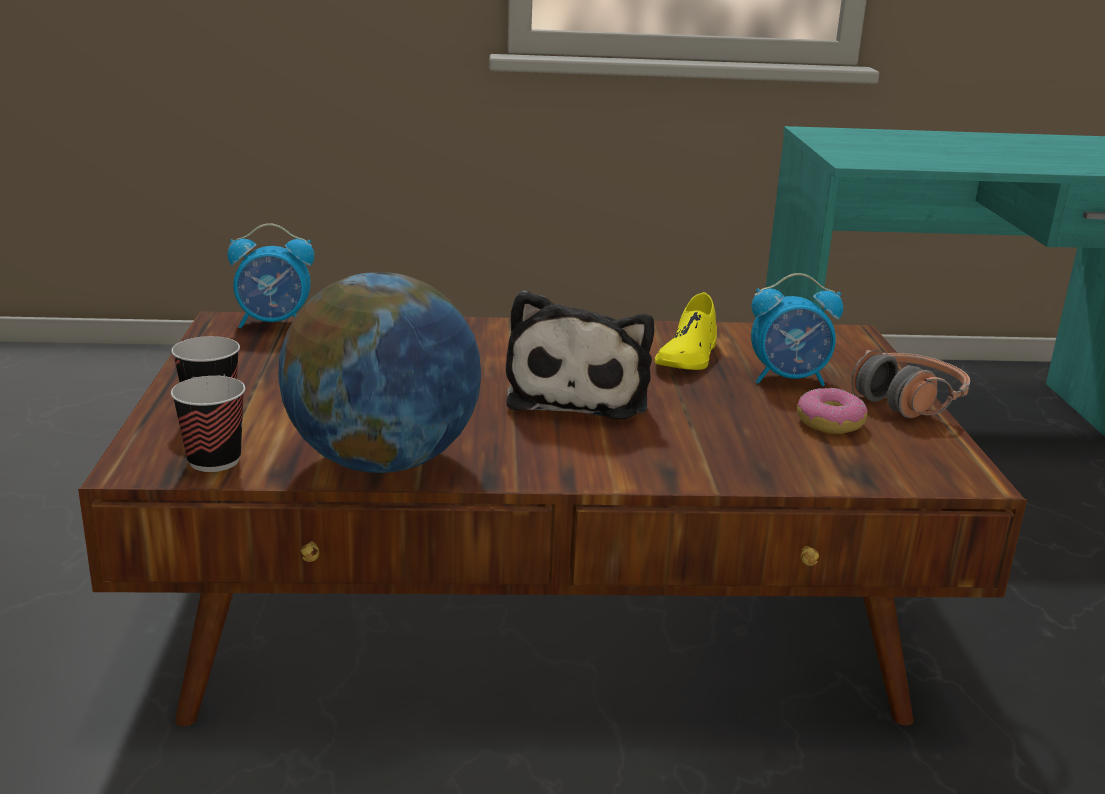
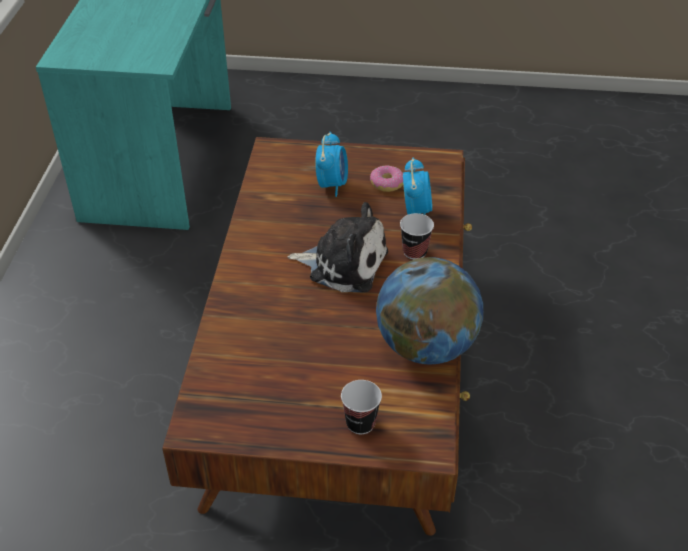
camera: 80 degrees left, 20 degrees up
cup [171,376,245,472] -> cup moved to [400,213,434,260]
alarm clock [227,223,314,328] -> alarm clock moved to [403,158,432,215]
yellow shoe [655,292,717,370] -> none
headphones [852,350,970,418] -> none

